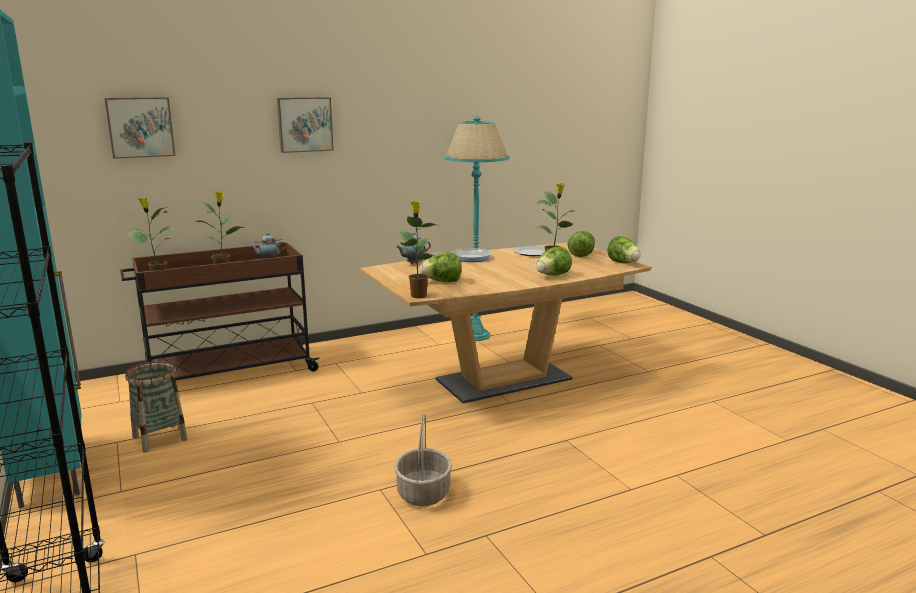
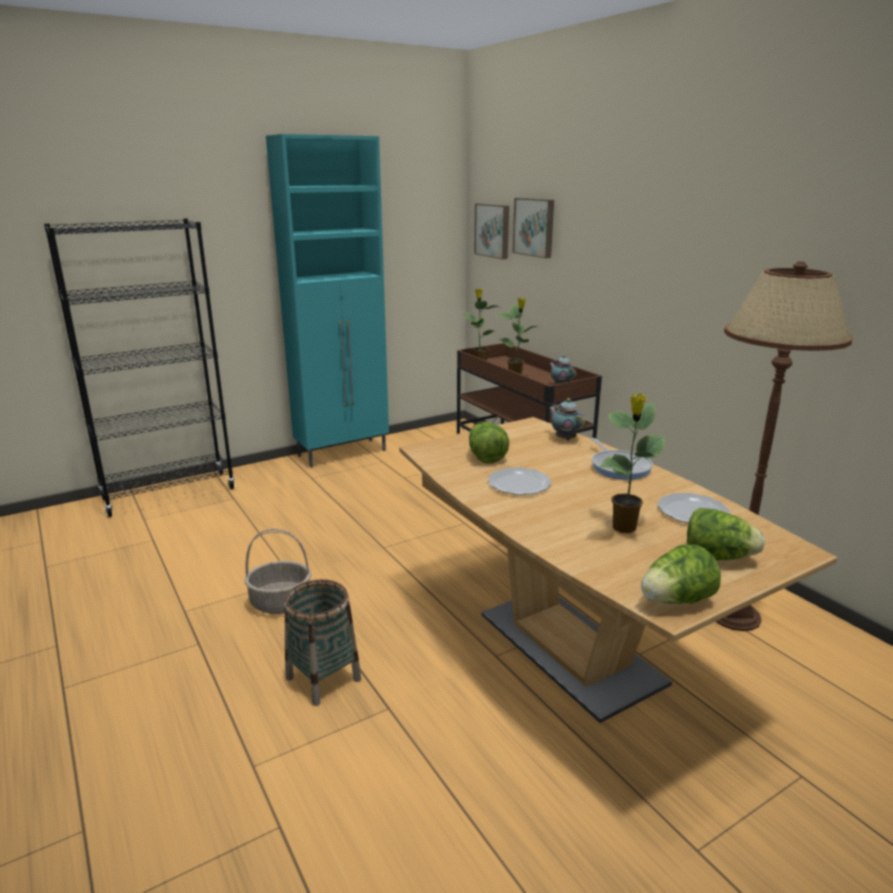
camera: 85 degrees right, 5 degrees up
basket [125,361,188,453] -> basket moved to [284,579,361,706]
picture [277,97,334,153] -> picture moved to [474,203,509,259]
potted plant [398,201,439,298] -> none
turquoise floor lamp [444,116,509,341] -> brown floor lamp [716,261,852,631]
lettuce [536,247,572,276] -> none
none -> plate [488,467,551,495]

